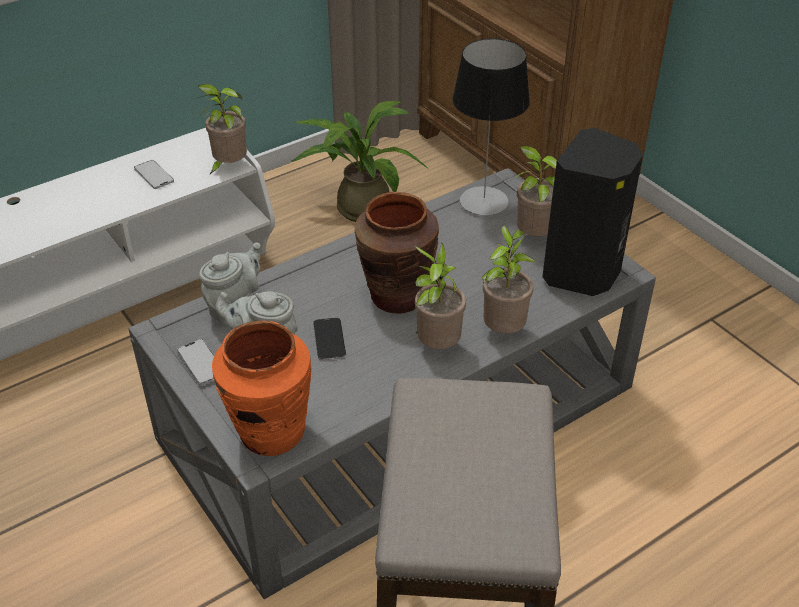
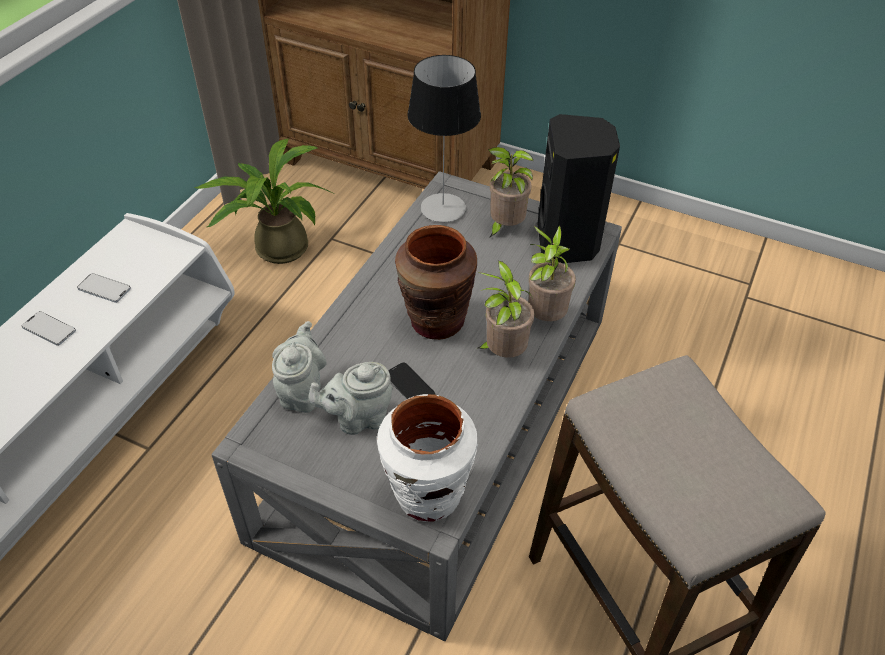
camera: 30 degrees left, 5 degrees up
phone [177,339,214,385] -> phone moved to [21,311,76,346]
potted plant [198,84,247,174] -> none
orange vase [212,321,311,456] -> white vase [377,394,478,522]

